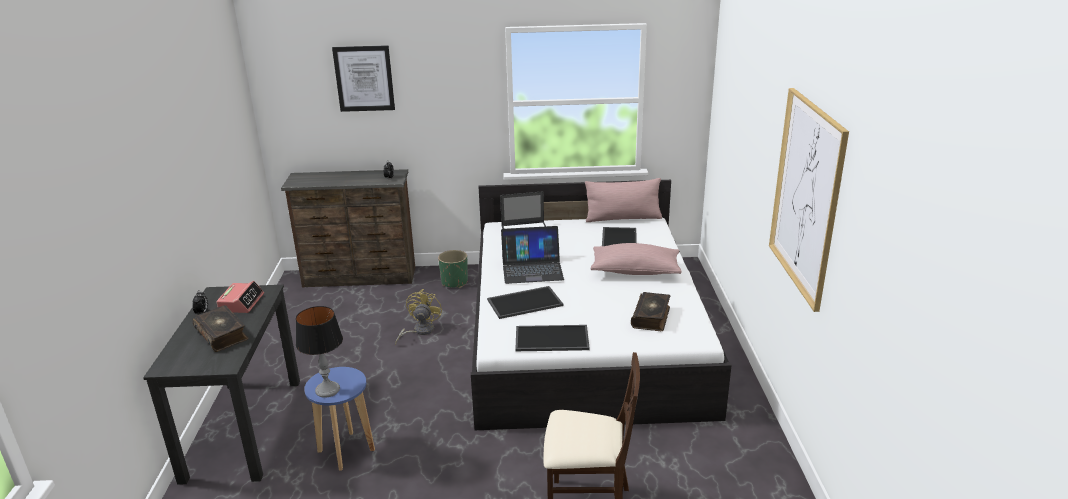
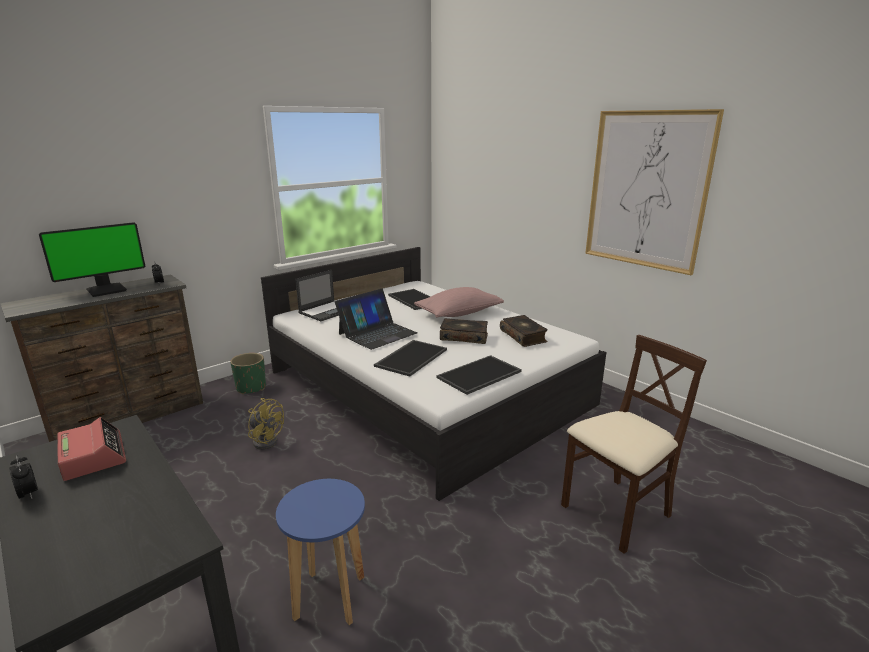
camera: 40 degrees left, 5 degrees down
book [193,305,249,352] -> book moved to [440,318,488,344]
table lamp [296,306,343,398] -> none
picture [332,45,395,112] -> none
yellow fan [395,289,442,345] -> yellow fan turned 150 degrees clockwise [248,398,284,450]
pink pillow [585,178,662,222] -> none
none -> monitor [39,222,145,297]

